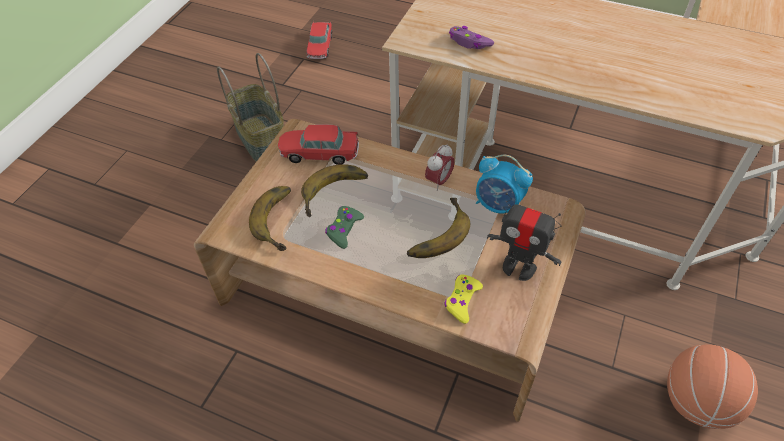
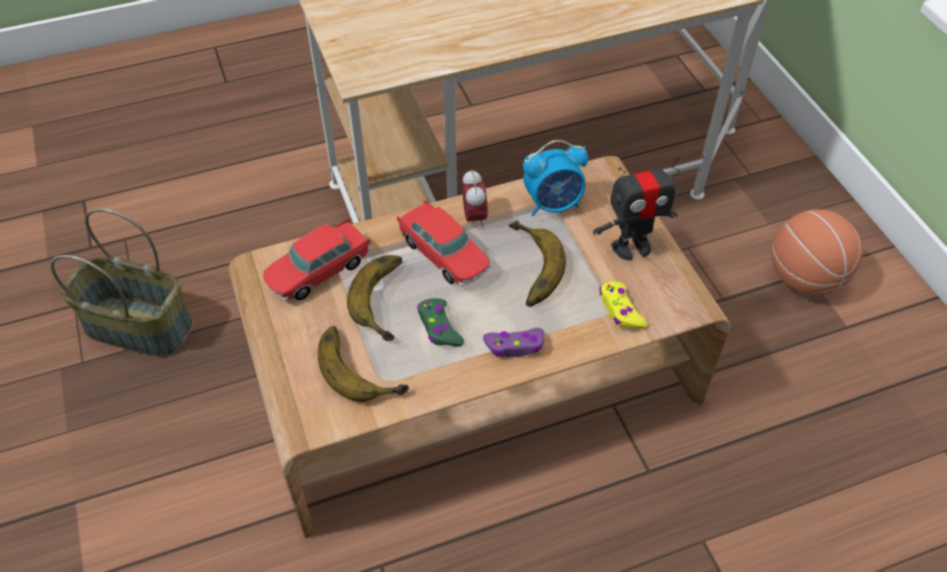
camera: 45 degrees left, 0 degrees up
toy car [306,21,332,59] -> toy car moved to [397,200,491,286]
purple game controller [449,26,494,49] -> purple game controller moved to [483,328,545,357]

